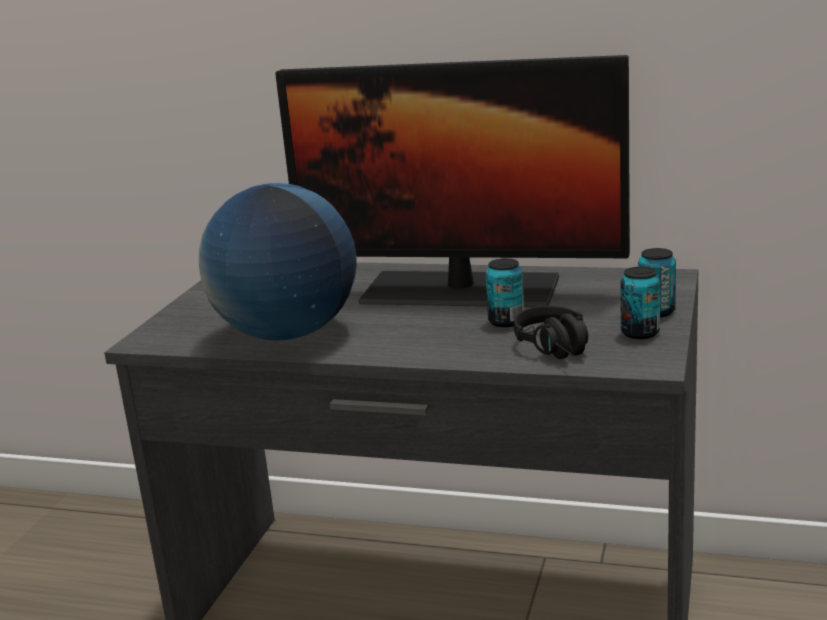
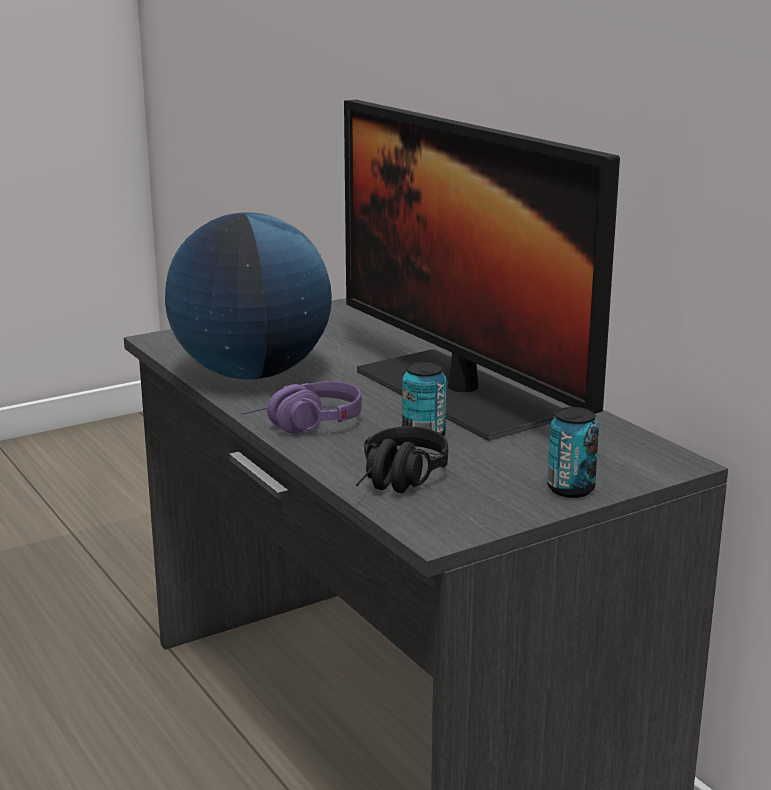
camera: 40 degrees right, 0 degrees up
can [620,267,660,339] -> none
none -> purple headphones [242,381,362,434]

